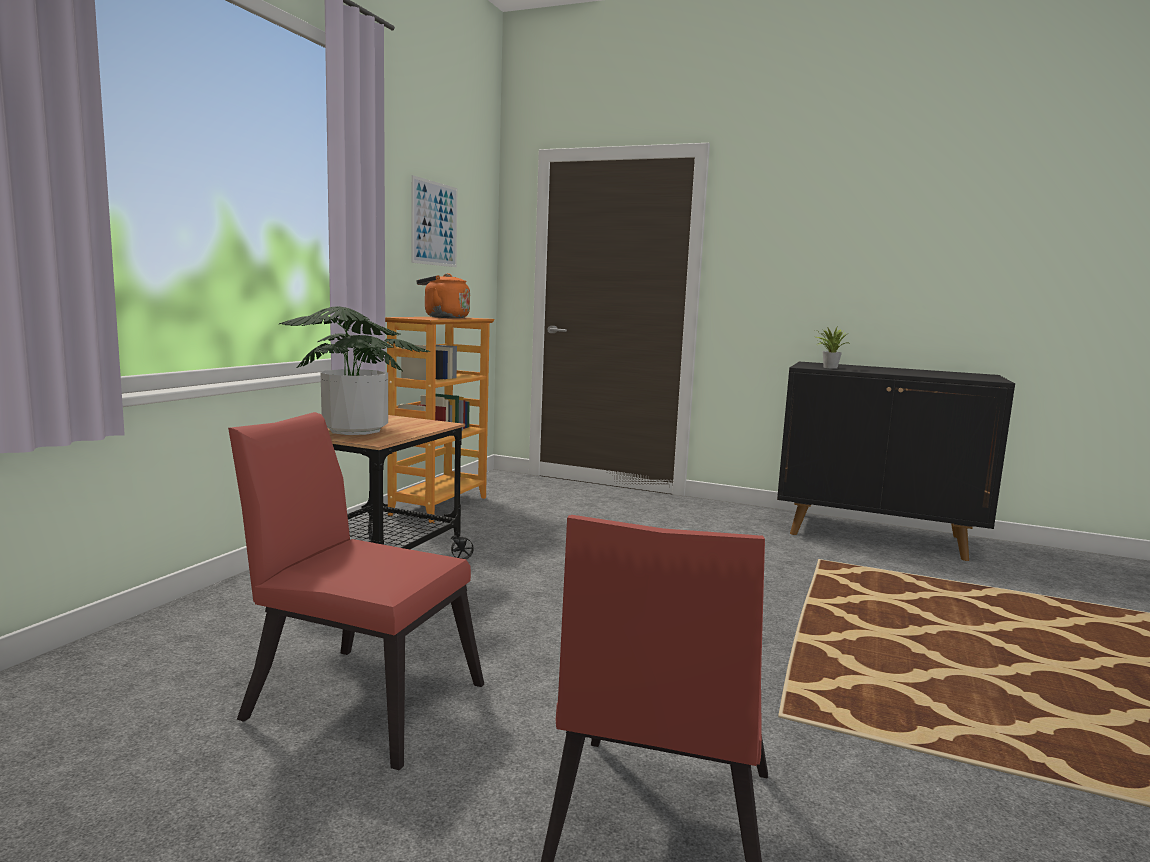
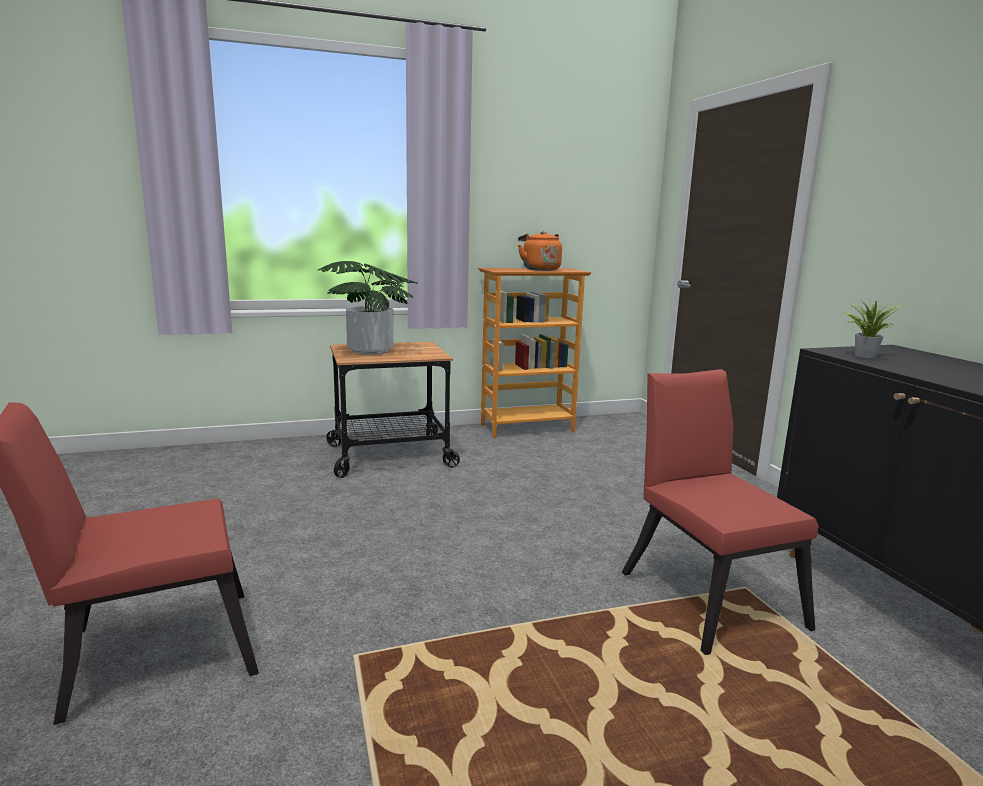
camera: 50 degrees right, 5 degrees up
red chair [228,412,484,770] -> red chair moved to [622,369,819,655]
picture [411,175,457,267] -> none

